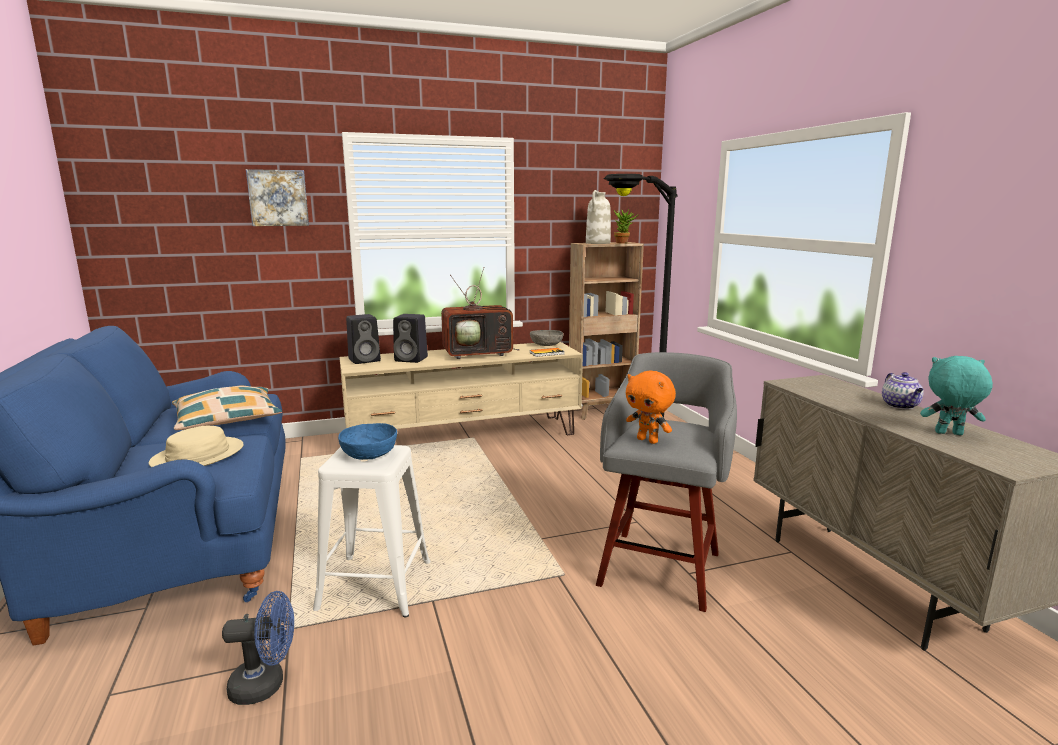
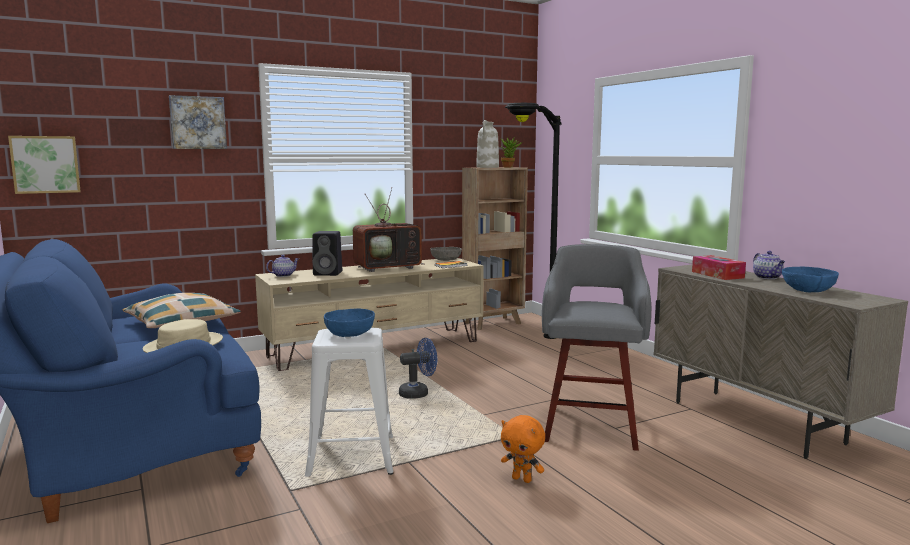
camera: 10 degrees left, 5 degrees down
blue fan [222,591,294,705] -> blue fan moved to [399,338,437,399]
black speaker [346,314,381,364] -> teapot [266,255,299,277]
orange plush toy [626,371,676,444] -> orange plush toy moved to [501,415,545,483]
turquoise plush toy [920,356,993,435] -> blue bowl [782,267,839,292]
none -> picture [8,136,81,194]
none -> tissue box [692,255,746,280]

